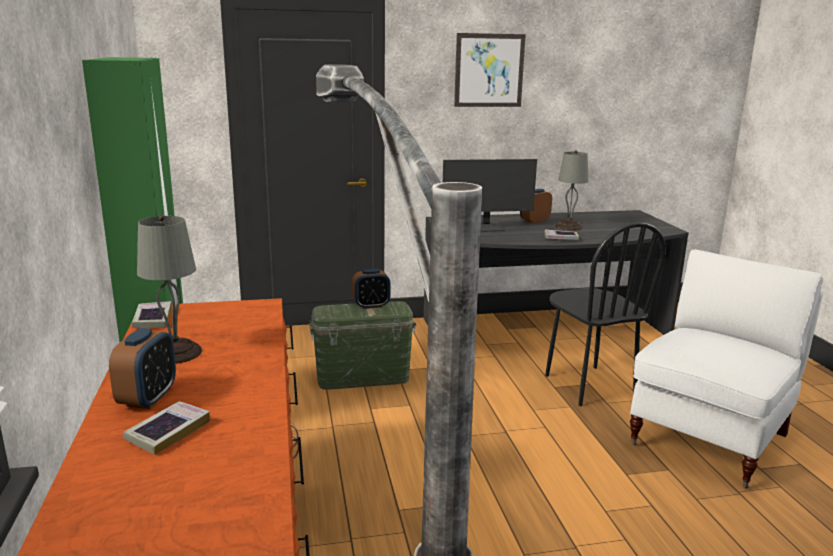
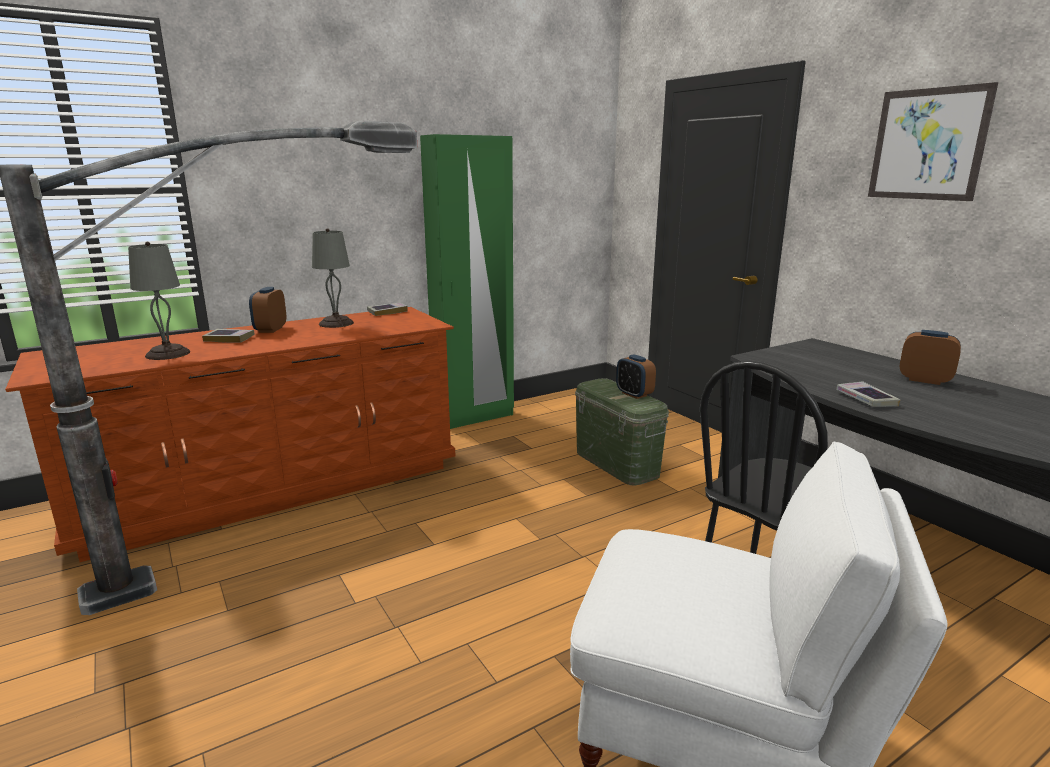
camera: 70 degrees right, 0 degrees up
alarm clock [109,328,176,409] -> alarm clock turned 105 degrees clockwise [249,287,286,333]
monitor [443,159,537,232] -> none
grey table lamp [555,150,588,230] -> grey table lamp moved to [128,242,190,360]

